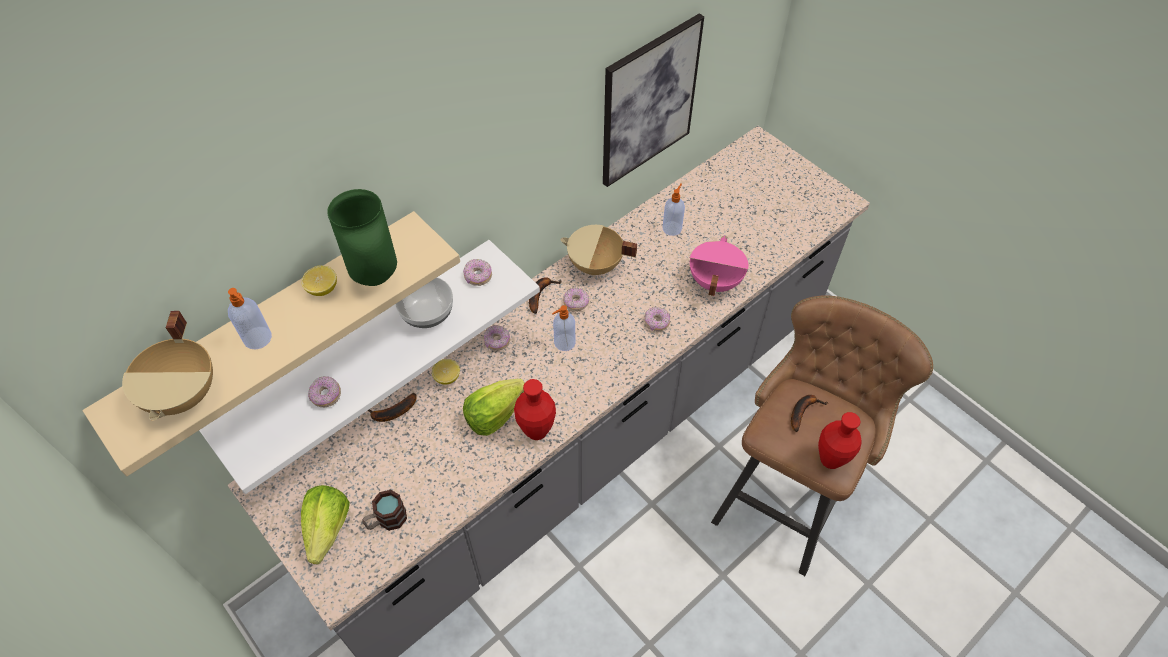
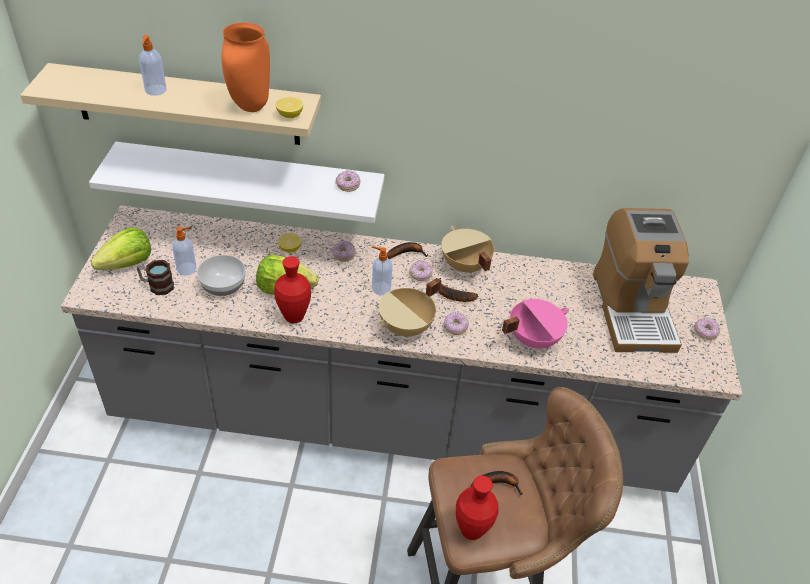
camera: 45 degrees right, 10 degrees down
beige cooking pot [122,311,213,421] -> beige cooking pot moved to [379,278,441,336]
lemon [301,266,337,296] -> lemon moved to [276,97,303,118]
donut [308,376,341,407] -> donut moved to [694,317,720,340]
green vase [327,189,397,286] -> orange vase [221,22,270,112]
banana [367,393,417,422] -> banana moved to [439,278,478,302]
bowl [395,277,453,328] -> bowl moved to [197,255,245,296]
picture [603,13,704,187] -> none
soap dispenser [662,183,685,236] -> soap dispenser moved to [172,227,197,276]
none -> coffee machine [593,208,689,353]

